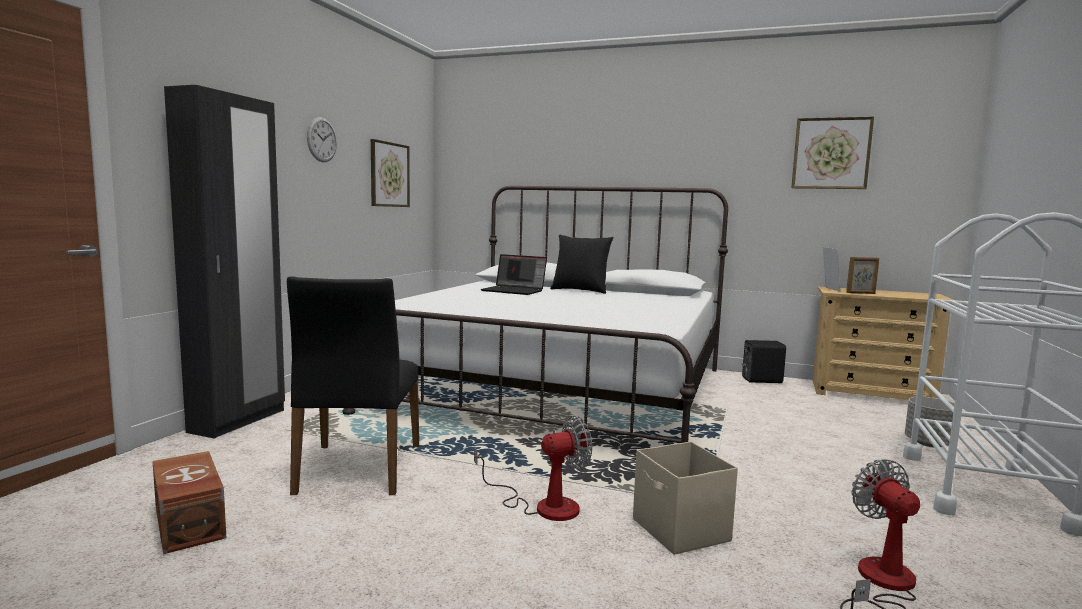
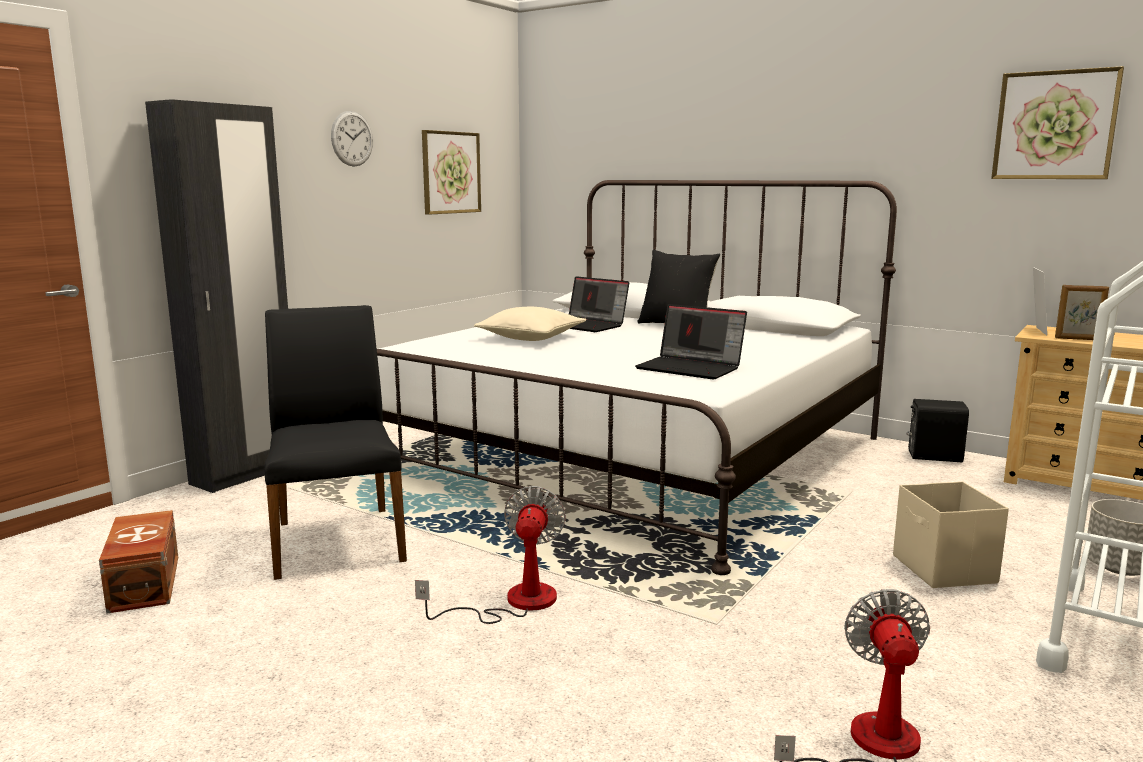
camera: 15 degrees right, 5 degrees up
black chair [287,276,419,495] -> black chair turned 150 degrees clockwise [264,305,407,580]
fan [474,415,592,521] -> fan turned 75 degrees counterclockwise [415,486,566,624]
beige storage box [633,442,738,555] -> beige storage box moved to [893,481,1009,588]
none -> beige pillow [474,307,586,341]
none -> laptop [635,304,747,380]

